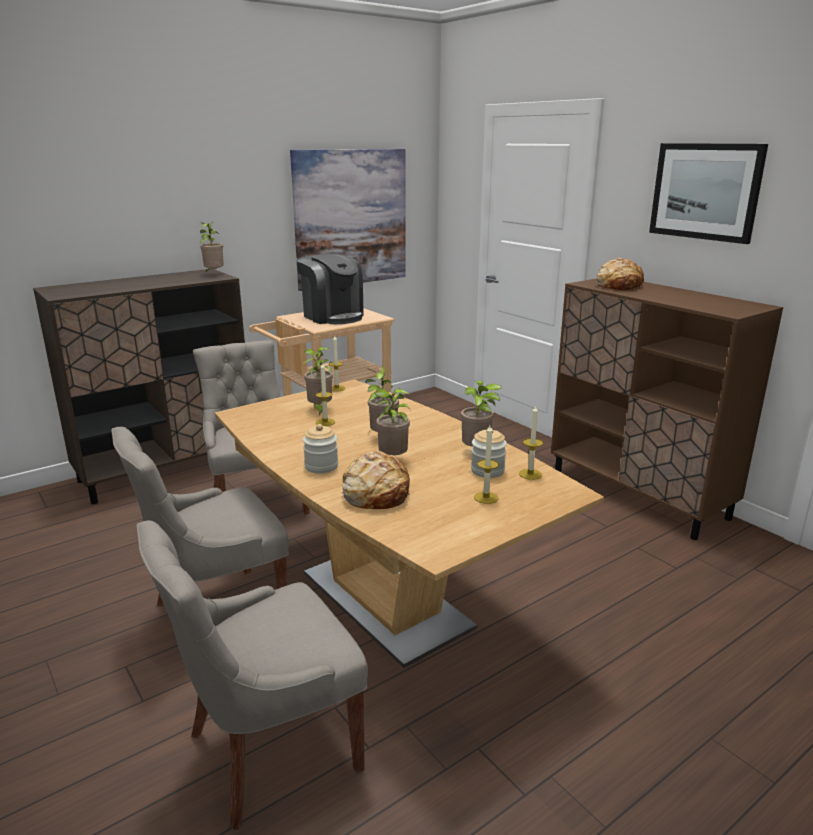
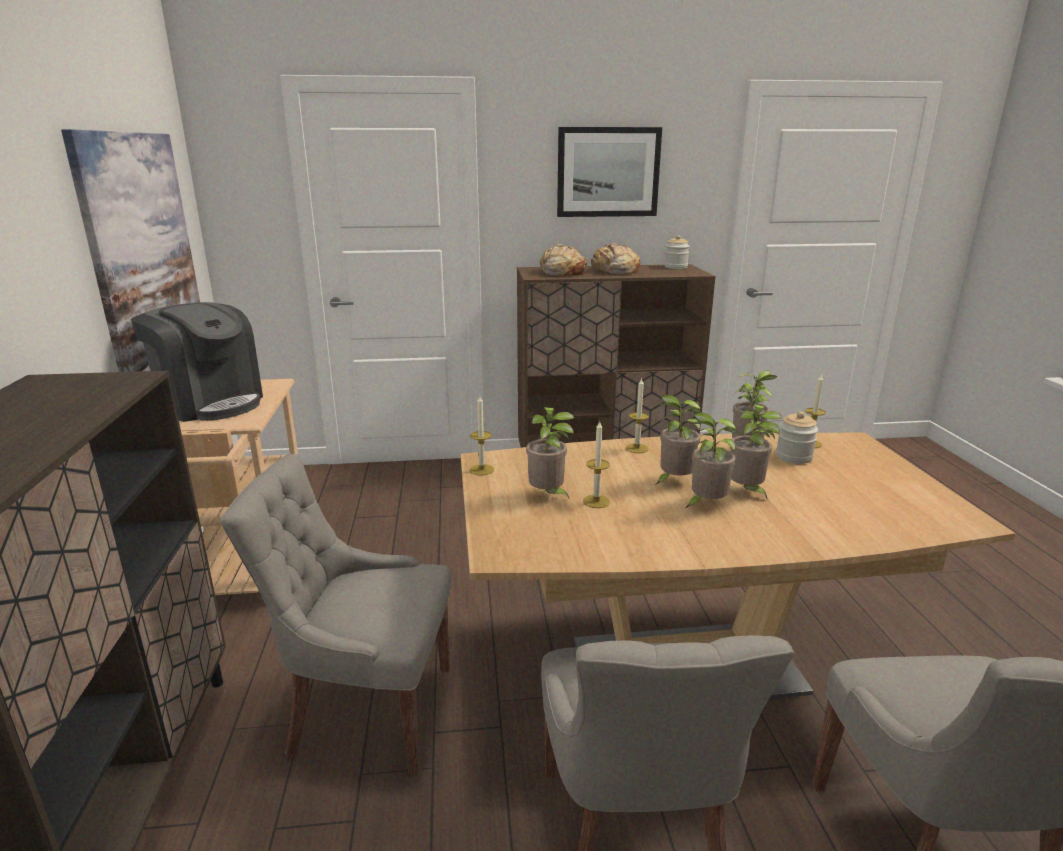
camera: 60 degrees left, 0 degrees up
potted plant [200,221,224,273] -> potted plant moved to [686,413,738,508]
coffee machine [296,254,364,324] -> coffee machine turned 45 degrees clockwise [131,302,263,422]
jar [303,424,338,474] -> jar moved to [664,235,690,269]
bread [342,451,410,509] -> bread moved to [591,243,640,275]
candle [474,425,499,504] -> candle moved to [626,377,649,453]

